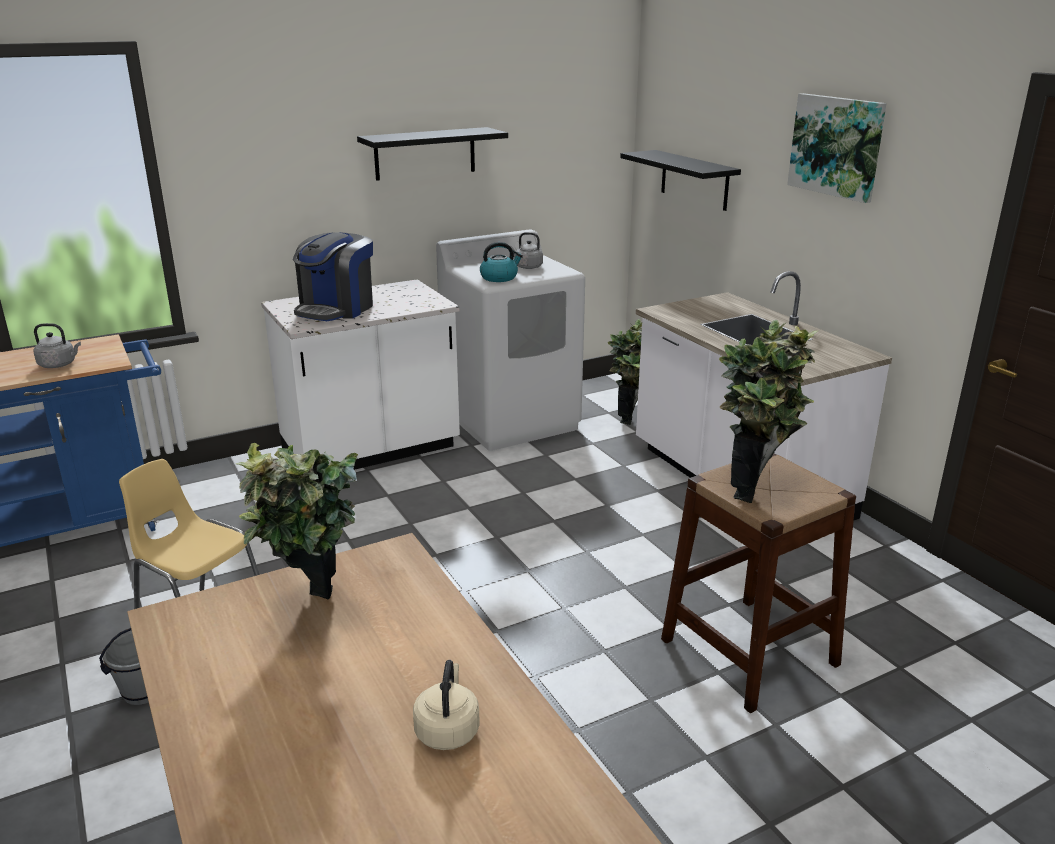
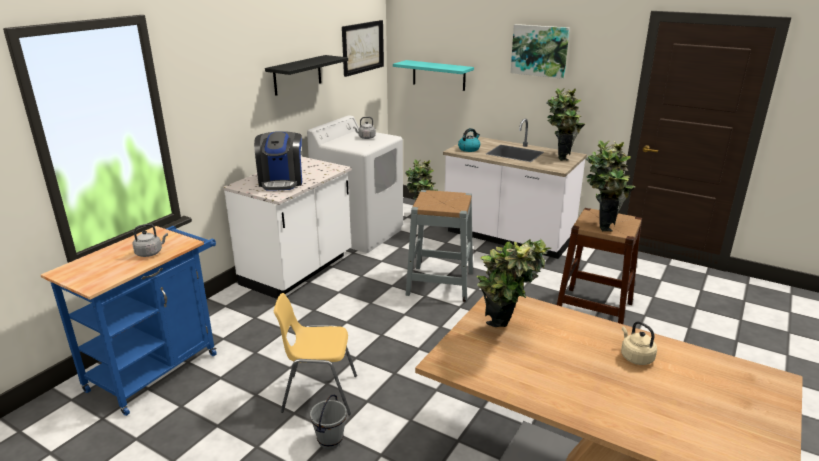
camera: 30 degrees left, 0 degrees up
kettle [480,242,523,282] -> kettle moved to [458,128,480,152]
black shelf [620,150,741,211] -> turquoise shelf [393,60,474,91]
none -> picture [342,20,384,77]
none -> grey stool [406,190,473,302]
none -> potted plant [546,88,585,161]

